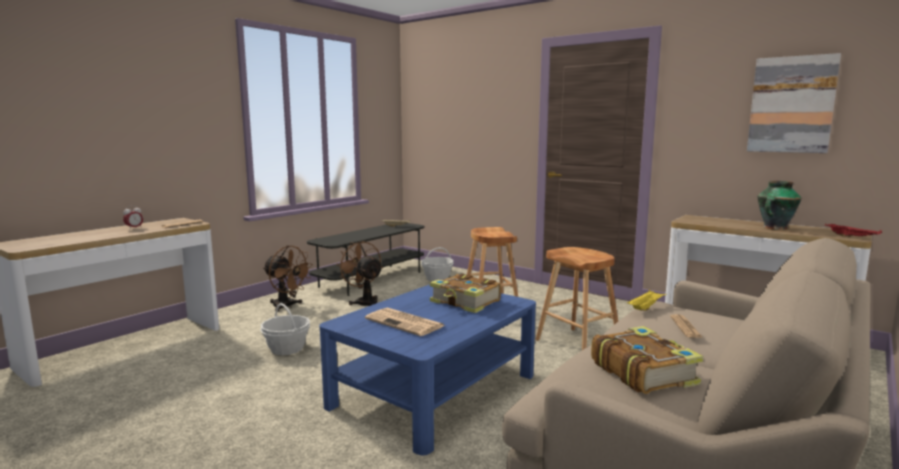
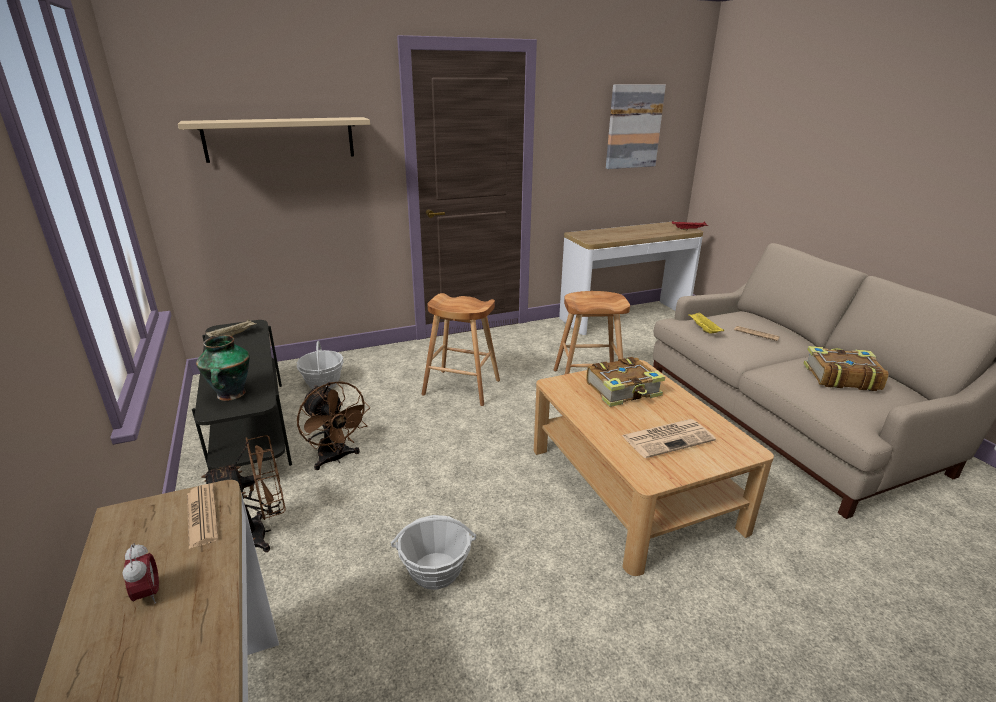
camera: 60 degrees left, 15 degrees up
blue coffee table [319,284,536,455] -> beige coffee table [534,360,774,576]
brown fan [336,241,383,306] -> brown fan turned 120 degrees counterclockwise [297,381,370,470]
vase [757,181,801,230] -> vase moved to [196,335,249,401]
none -> beige shelf [178,117,370,163]

